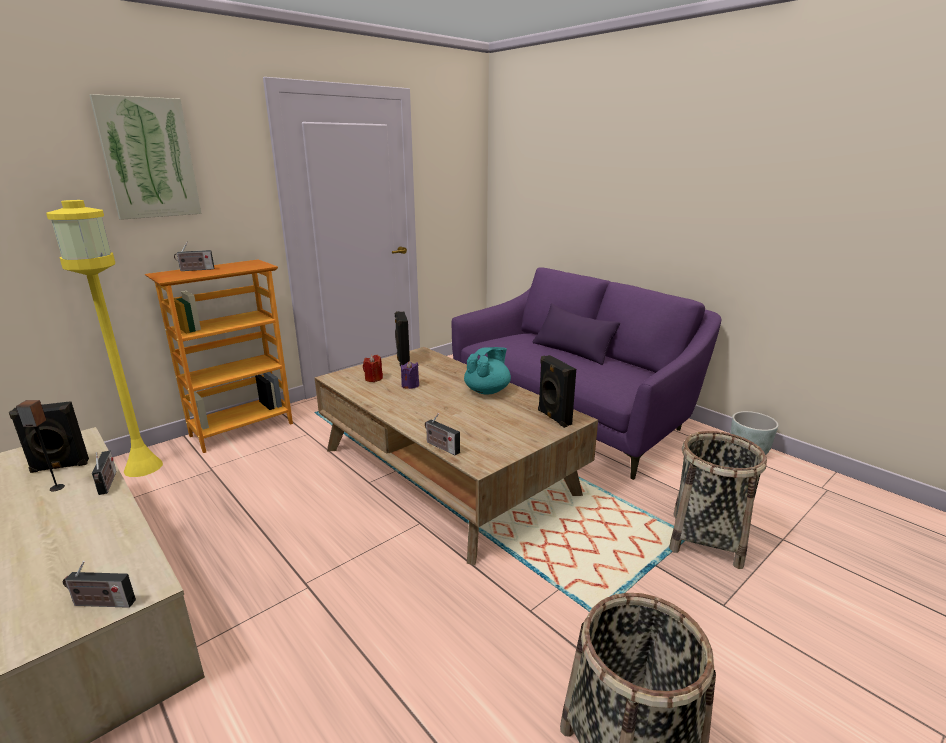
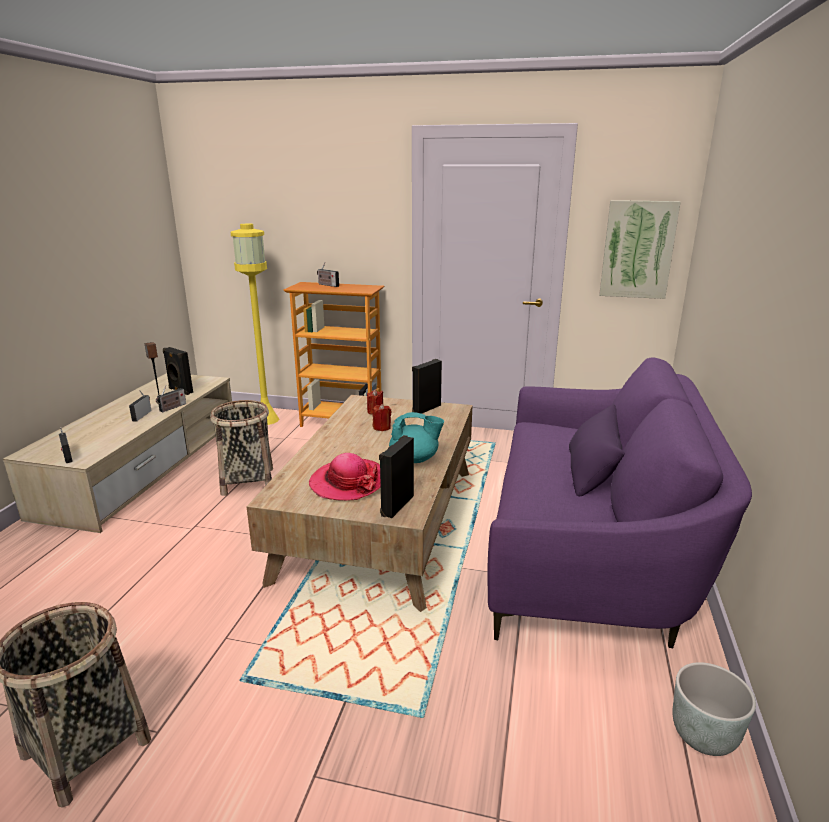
camera: 55 degrees right, 0 degrees up
picture [89,94,202,220] -> picture moved to [599,200,681,299]
purple candle [401,361,419,389] -> red candle [372,404,391,431]
radio [425,413,460,456] -> radio moved to [129,390,152,422]
basket [669,431,767,569] -> basket moved to [210,400,273,496]
none -> hat [309,453,381,501]

